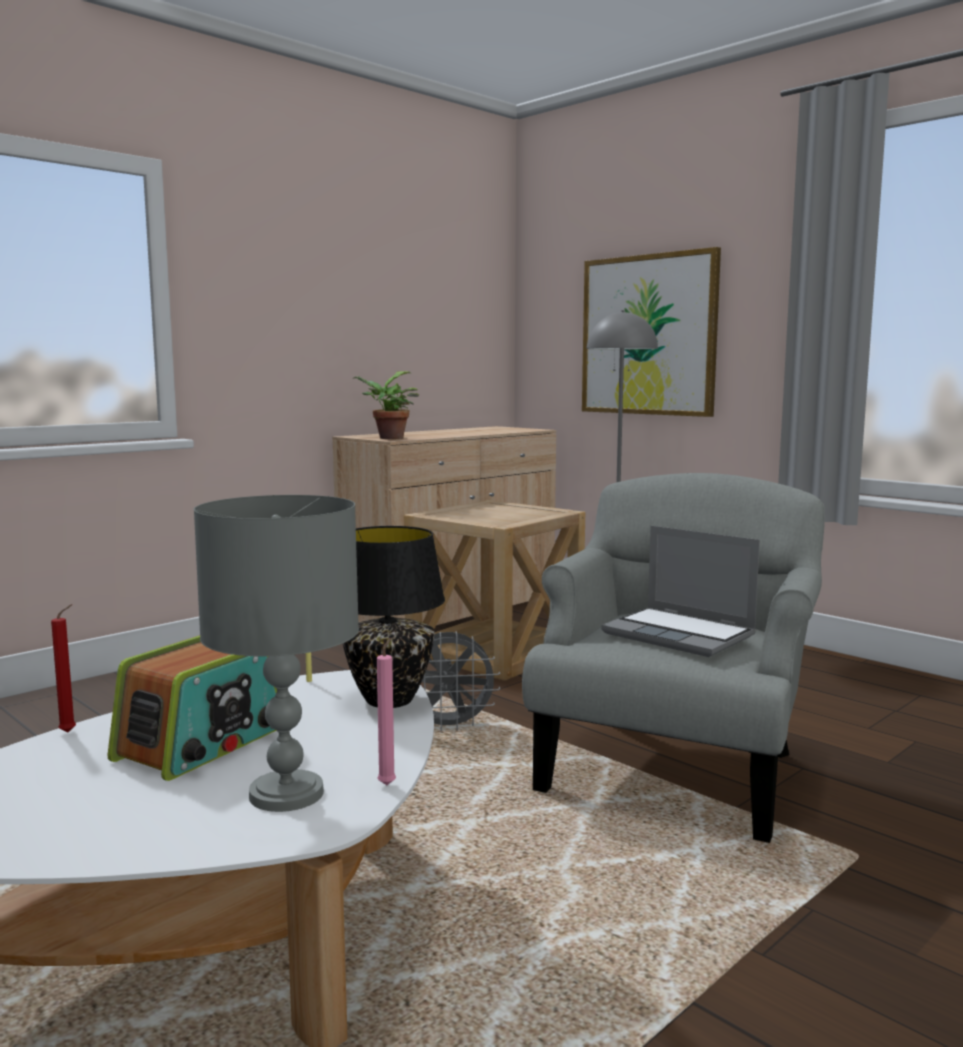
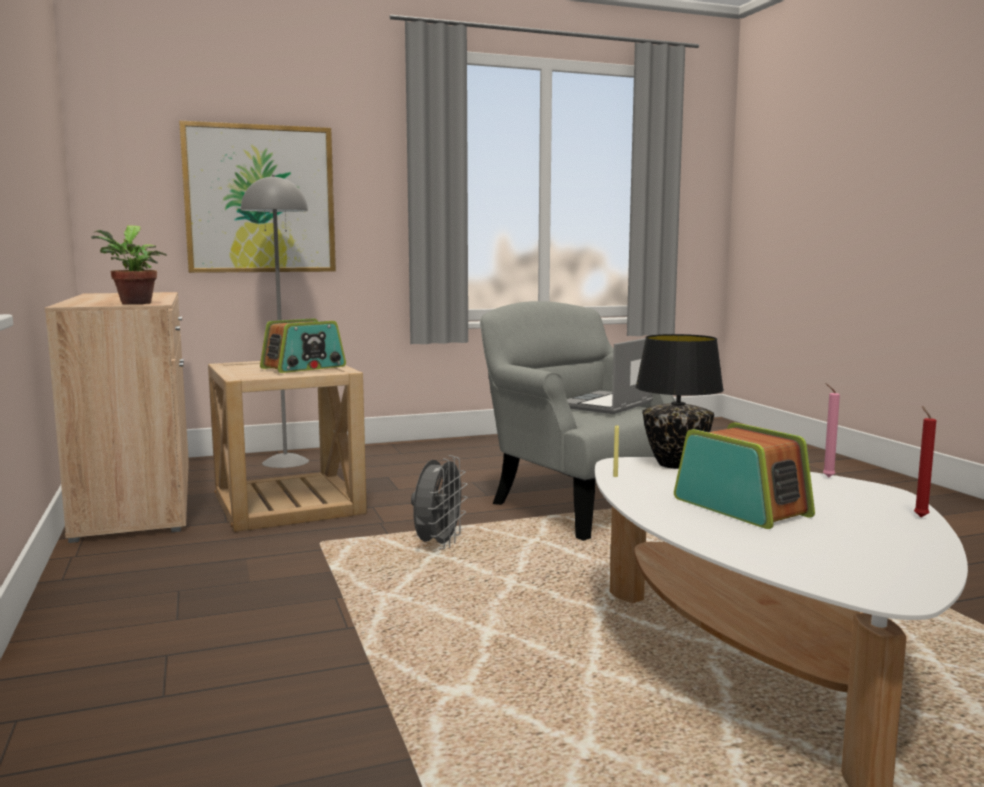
camera: 65 degrees left, 0 degrees up
red candle [51,604,76,733] -> red candle moved to [914,406,936,517]
grey table lamp [194,495,359,812] -> none
laptop [601,526,760,657] -> laptop turned 150 degrees clockwise [567,338,653,414]
none -> radio [260,318,346,373]

